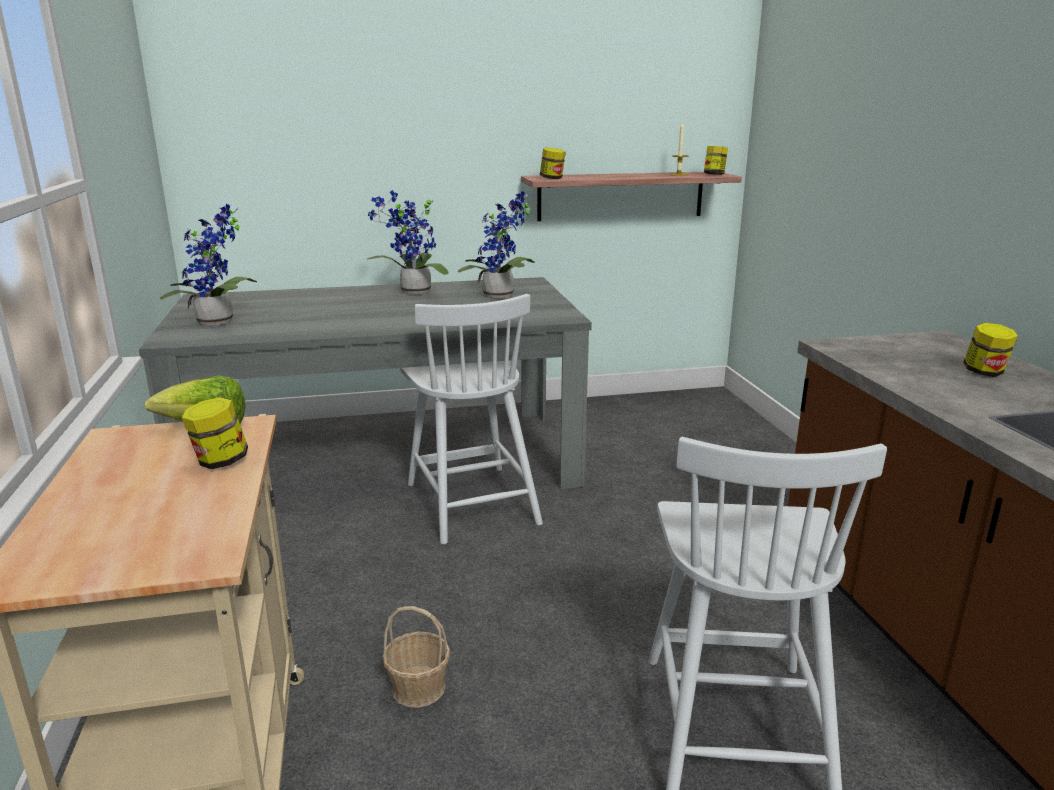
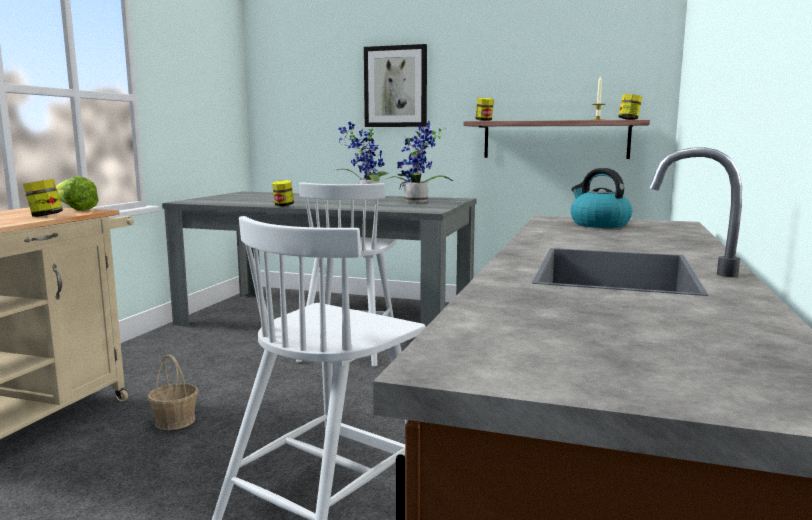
camera: 30 degrees right, 10 degrees down
potted plant [160,204,257,326] -> none
jar [963,323,1018,377] -> jar moved to [272,180,294,206]
none -> picture [364,44,427,127]
none -> kettle [570,168,632,228]

